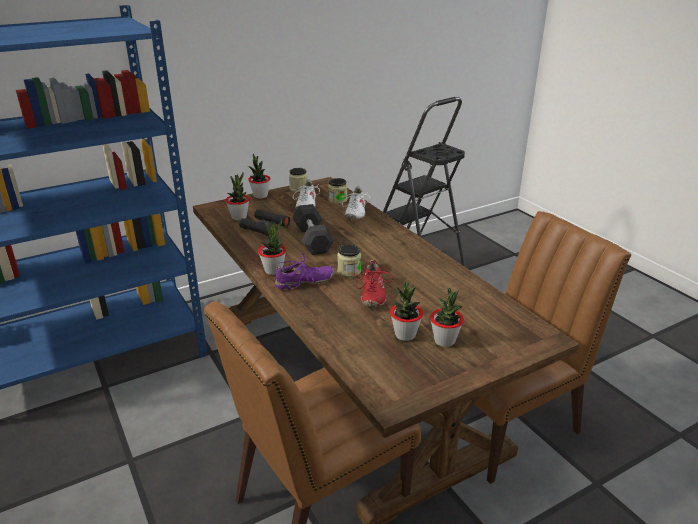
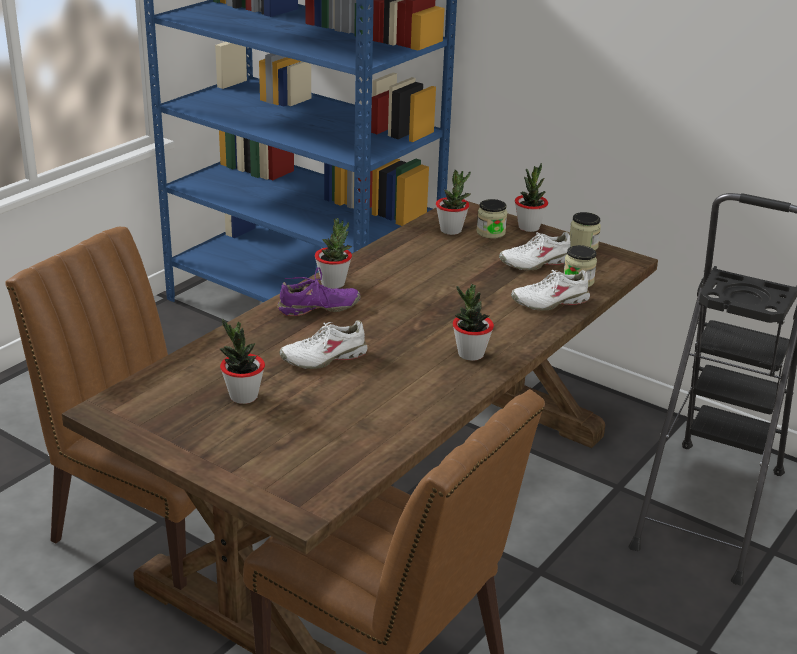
camera: 65 degrees right, 0 degrees up
black binoculars [239,209,290,236] -> none
purple shoe [275,253,335,291] -> purple shoe turned 60 degrees counterclockwise [277,267,361,316]
grey dumbbell [292,204,334,255] -> none
jar [337,244,361,277] -> jar moved to [476,199,507,239]
red shoe [355,260,393,307] -> white shoe [279,320,367,369]
potted plant [430,288,464,347] -> potted plant moved to [452,284,494,361]

